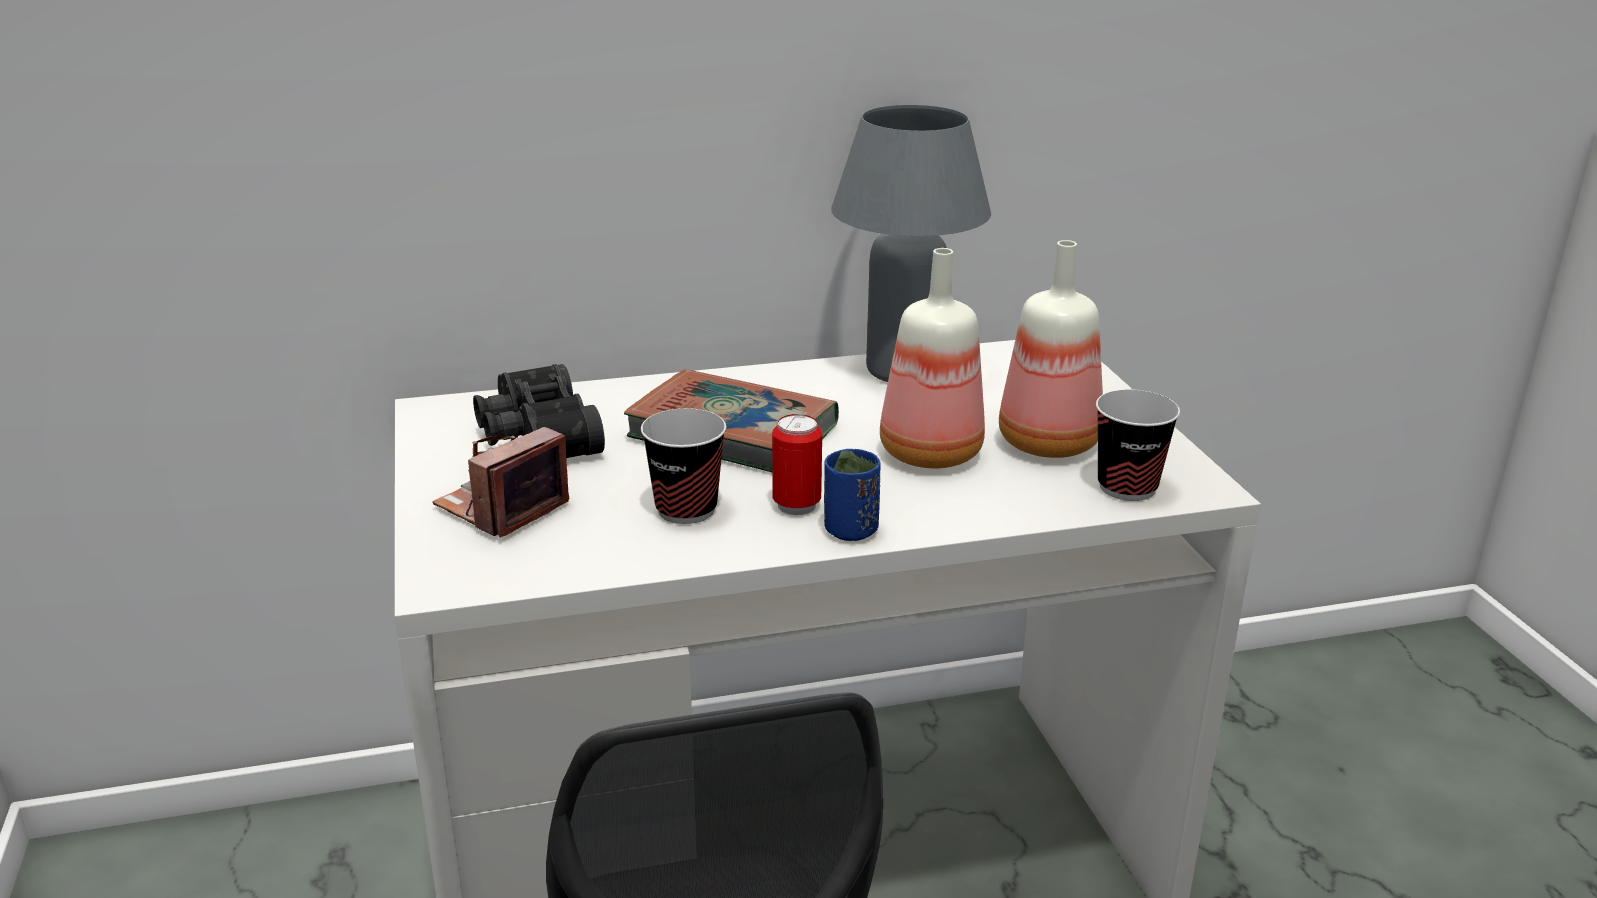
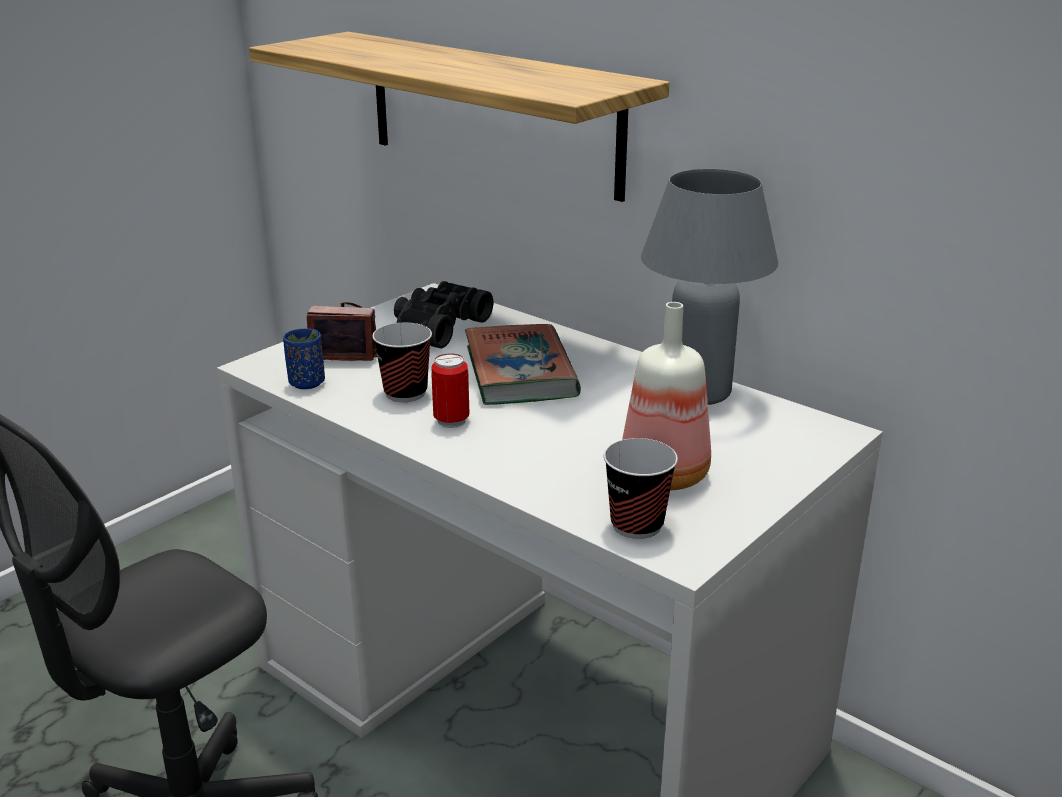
camera: 55 degrees right, 0 degrees up
blue cup [824,449,881,541] -> blue cup moved to [283,328,325,389]
bottle [880,248,985,468] -> none
none -> shelf [249,32,670,202]

